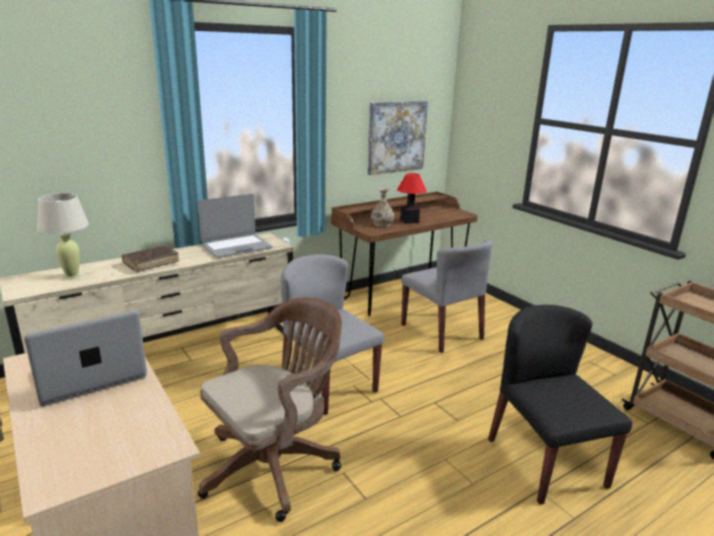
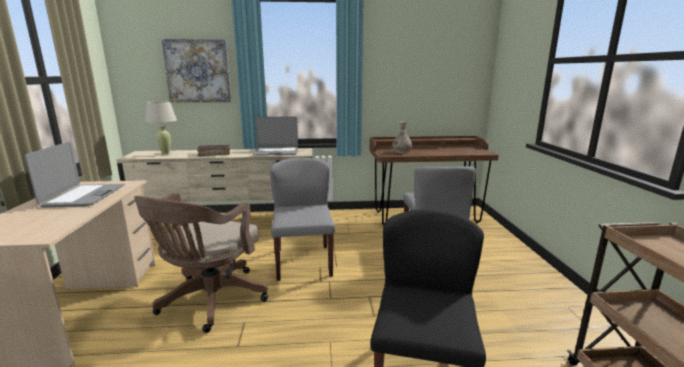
camera: 30 degrees right, 5 degrees down
laptop [24,310,147,406] -> laptop turned 90 degrees clockwise [25,142,125,207]
brown office chair [198,297,342,522] -> brown office chair turned 120 degrees clockwise [134,193,268,333]
picture [367,101,428,175] -> picture moved to [162,39,231,102]
table lamp [397,173,426,224] -> none

